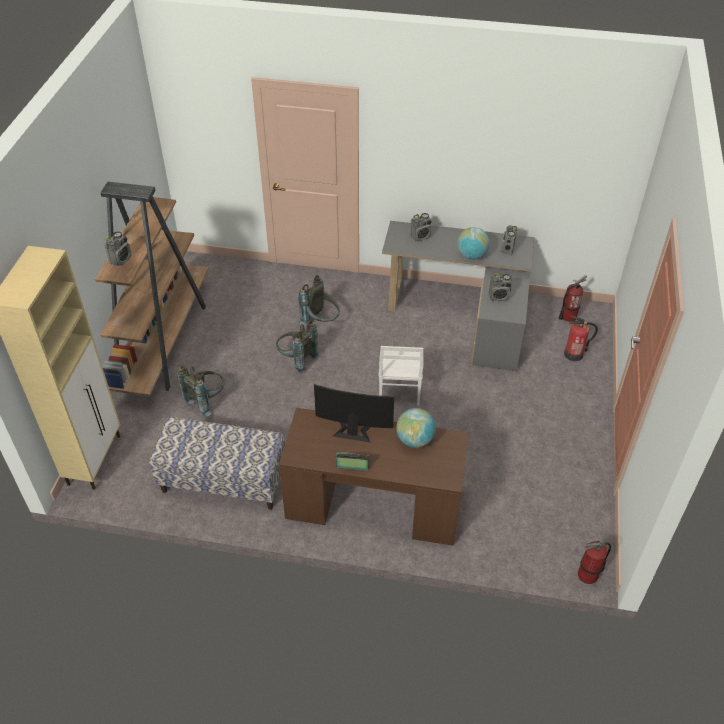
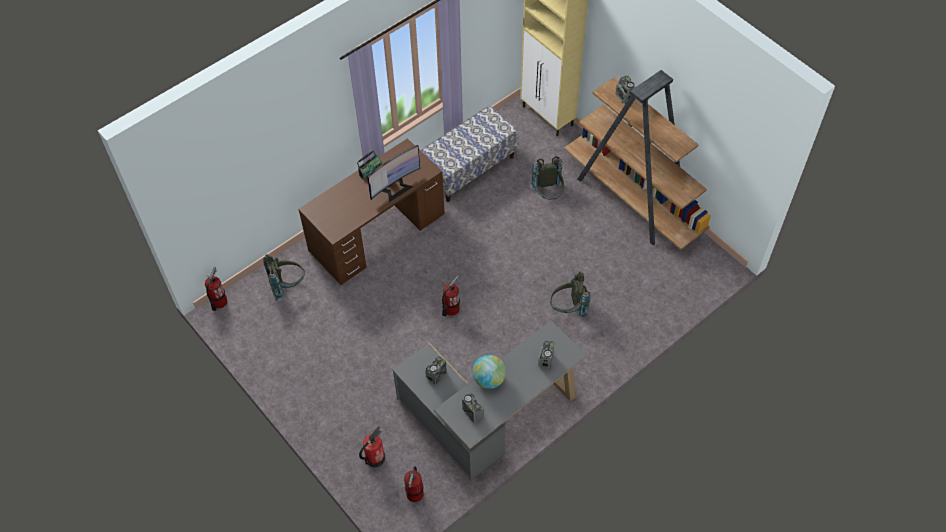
camera: 130 degrees right, 10 degrees up
grey backpack [276,321,320,374] -> grey backpack moved to [263,254,305,301]
white chair [379,346,423,406] -> fire extinguisher [442,276,460,316]
globe [396,408,436,448] -> none

